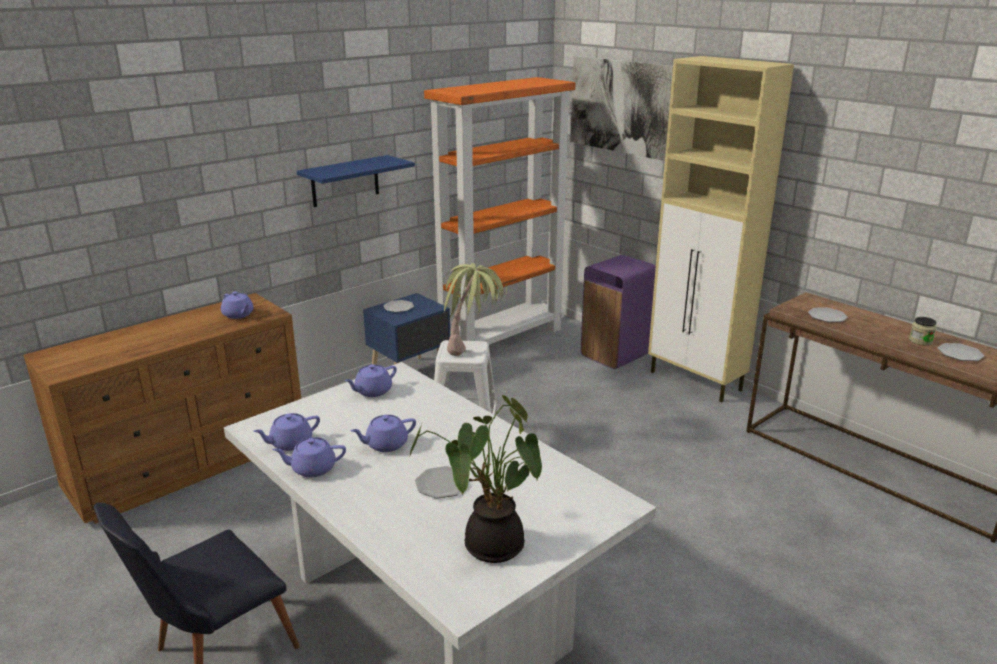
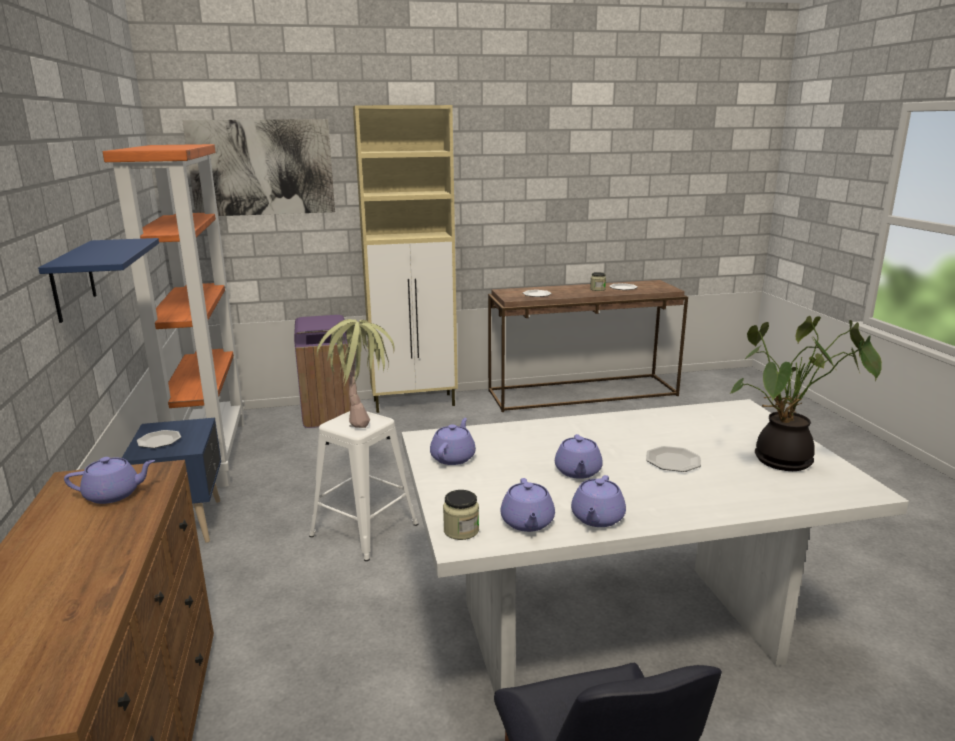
camera: 60 degrees left, 5 degrees down
purple teapot [344,364,397,397] -> purple teapot turned 150 degrees counterclockwise [430,418,476,465]
none -> jar [443,490,479,540]

